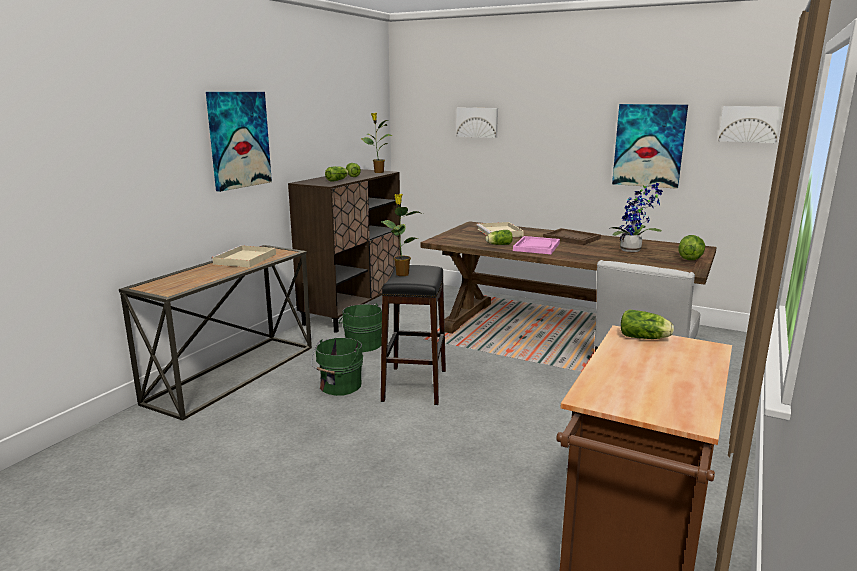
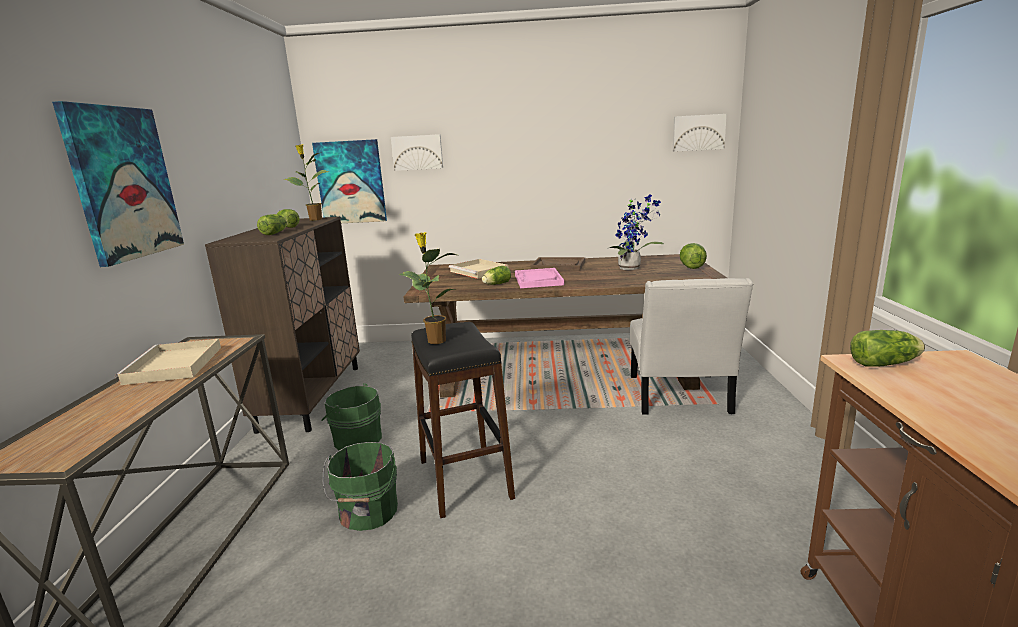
camera: 25 degrees left, 0 degrees up
picture [612,104,688,189] -> picture moved to [312,139,387,223]

